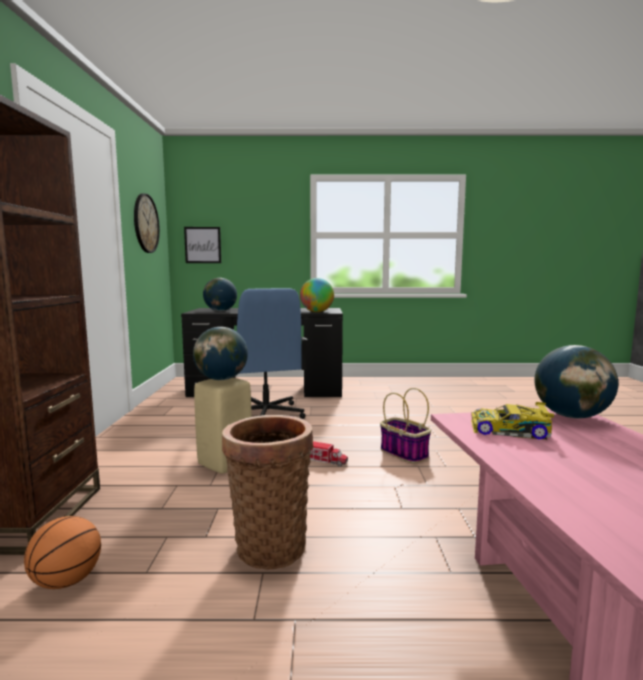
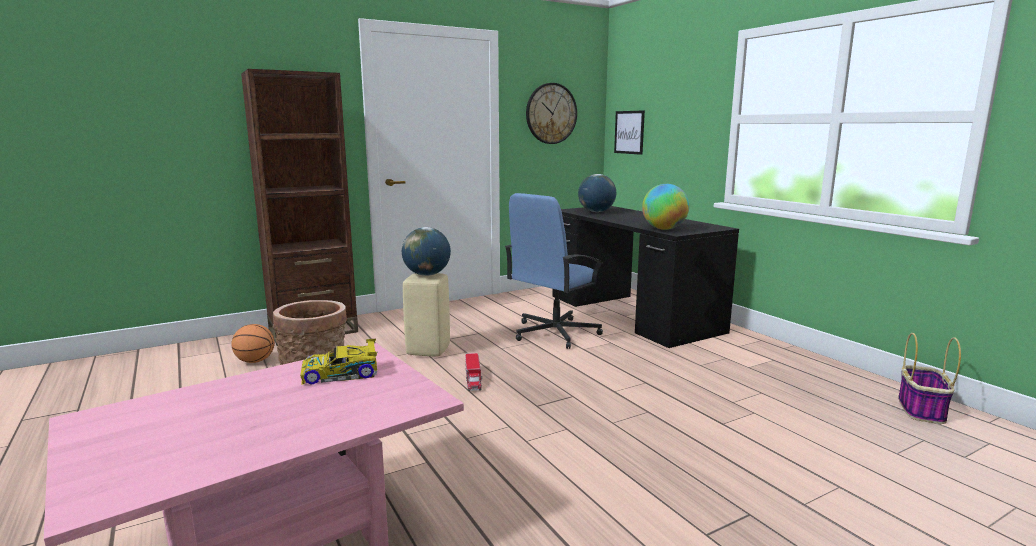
camera: 60 degrees right, 5 degrees up
basket [380,388,431,463] -> basket moved to [898,333,961,424]
toy car [471,402,555,440] -> toy car turned 90 degrees counterclockwise [300,339,377,385]
globe [534,345,618,419] -> none

